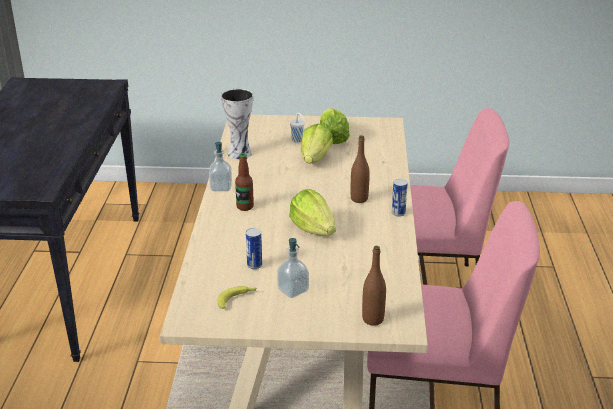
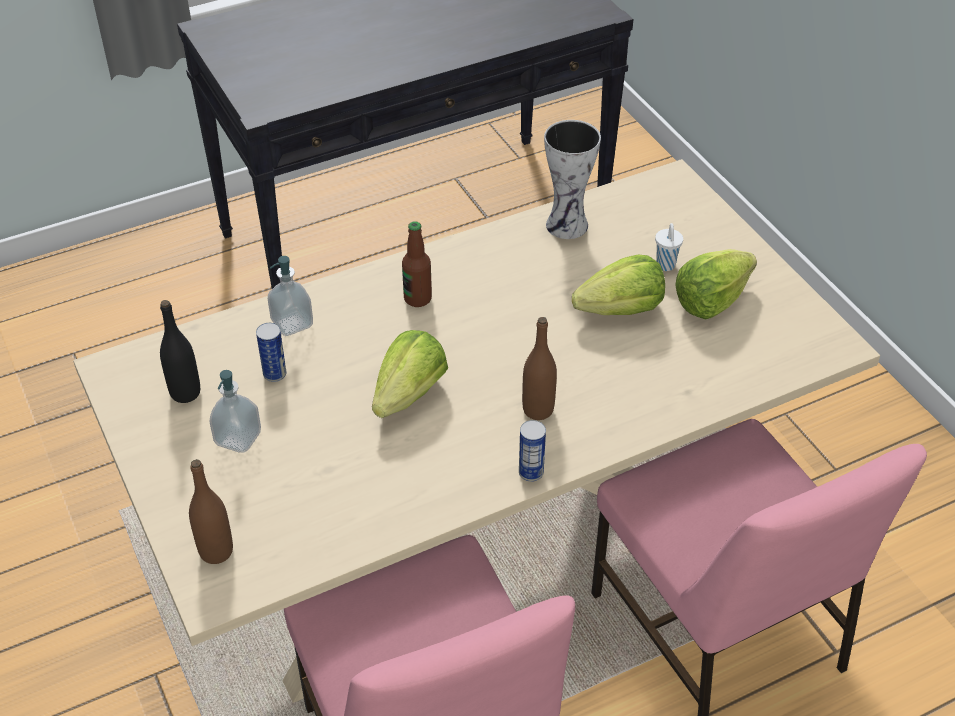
camera: 60 degrees right, 15 degrees up
soap dispenser [209,142,232,191] -> soap dispenser moved to [268,256,313,336]
banana [217,286,257,309] -> black bottle [160,300,200,403]

